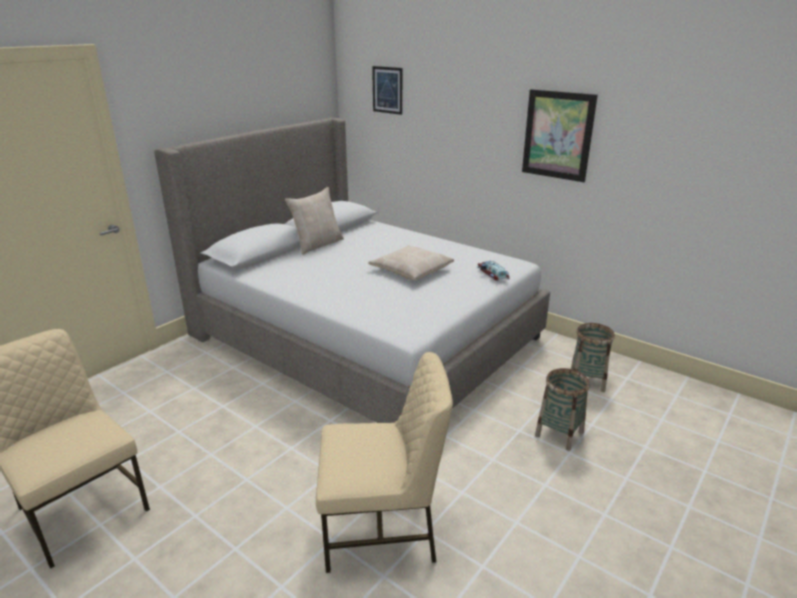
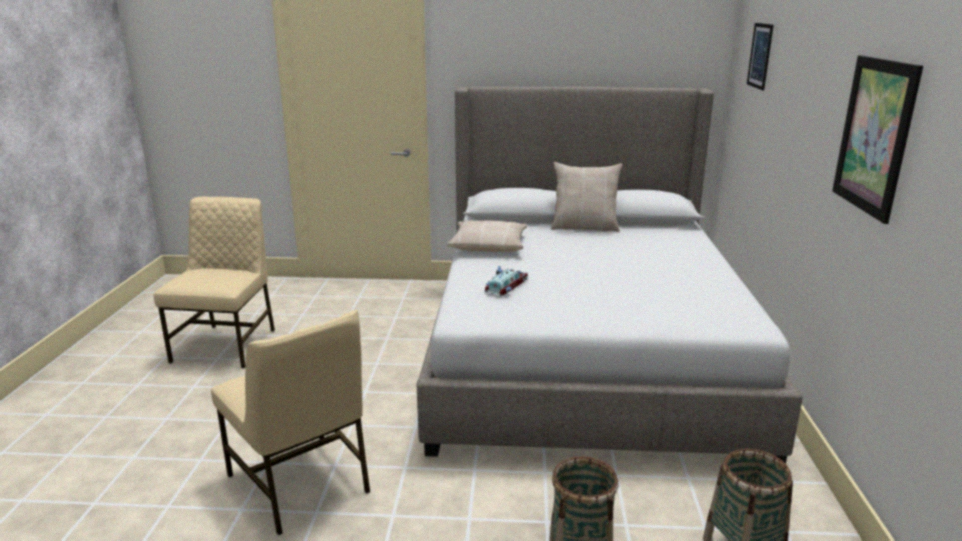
camera: 55 degrees right, 5 degrees down
beige pillow [368,245,454,280] -> beige pillow moved to [447,220,527,252]
toy car [477,261,509,282] -> toy car moved to [485,266,528,297]

